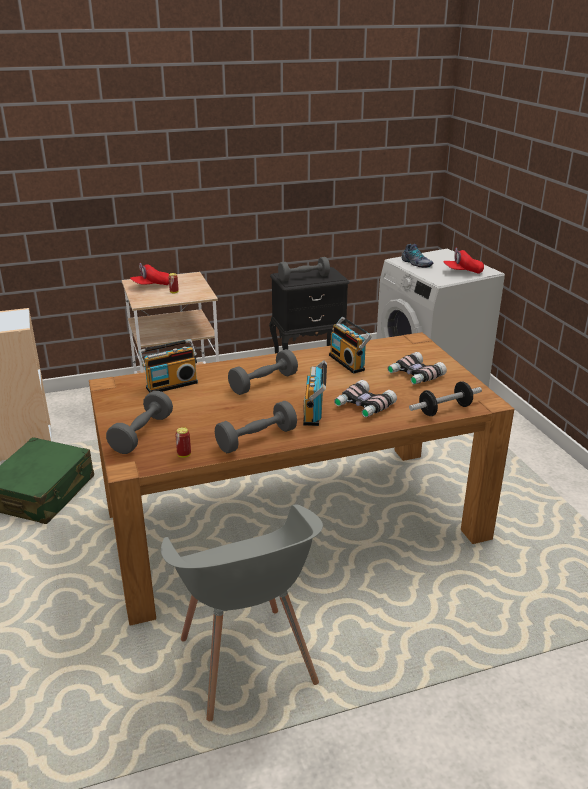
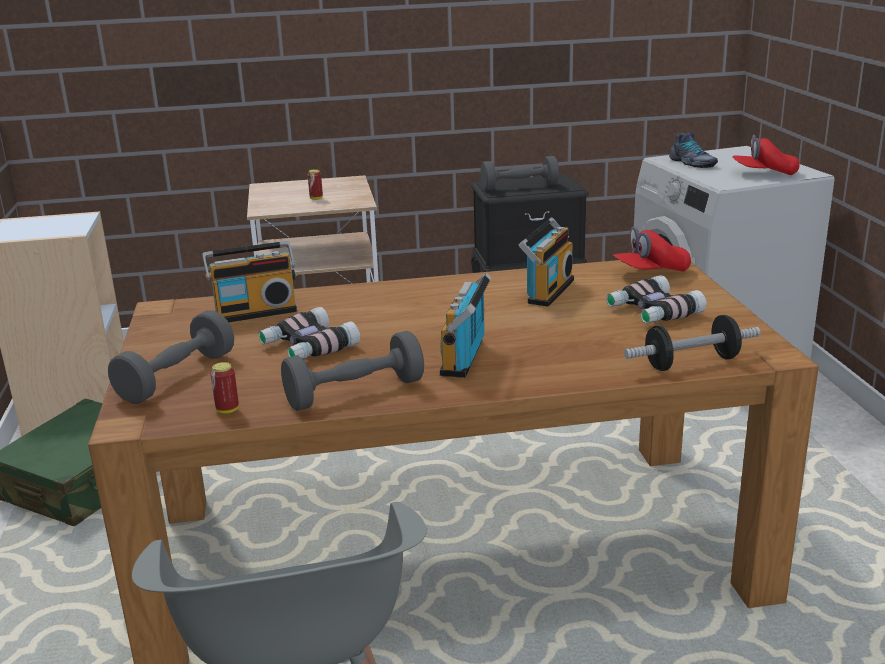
camera: 10 degrees right, 5 degrees down
red cap [130,263,169,285] -> red cap moved to [613,227,691,272]
grey dumbbell [228,349,298,395] -> none
radio [329,317,372,374] -> radio turned 135 degrees counterclockwise [519,217,574,307]
binoculars [334,380,397,417] -> binoculars moved to [258,307,360,359]

